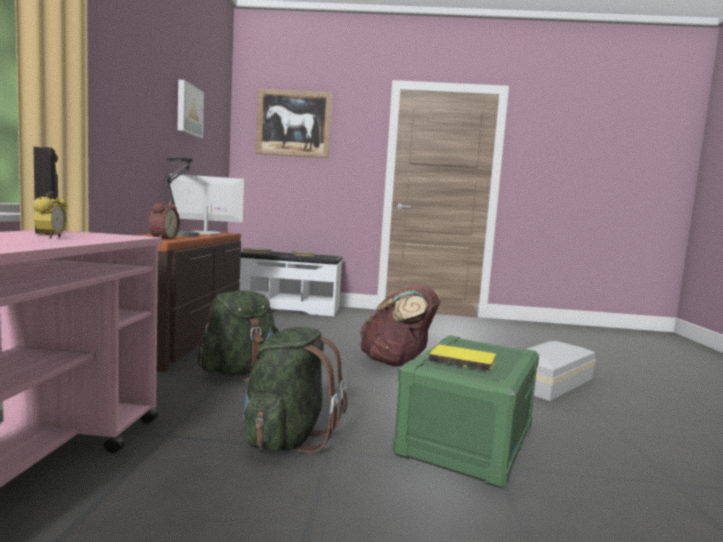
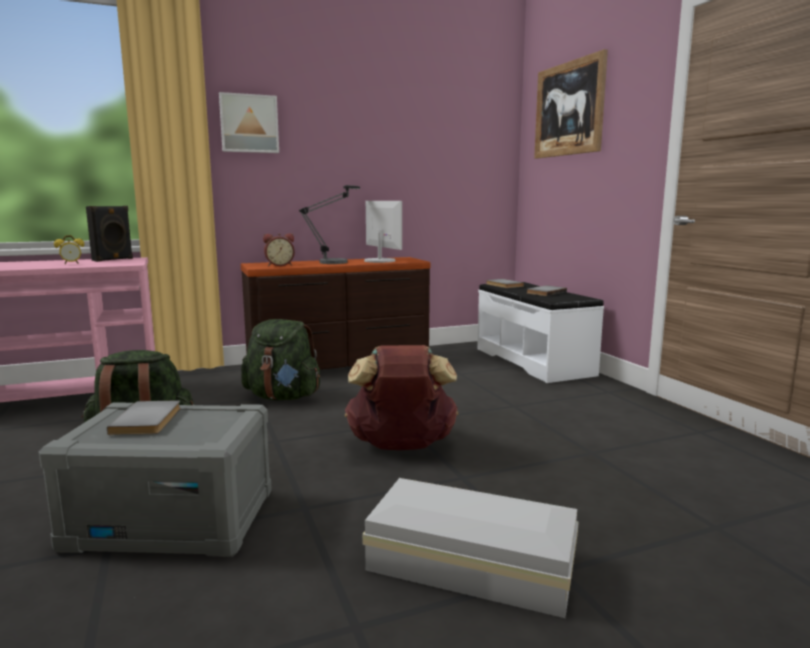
camera: 65 degrees right, 5 degrees up
picture [177,80,204,138] -> picture moved to [219,92,279,153]
green storage box [393,335,539,489] -> grey storage box [39,402,272,557]
yellow book [428,344,496,372] -> grey book [107,400,181,435]

